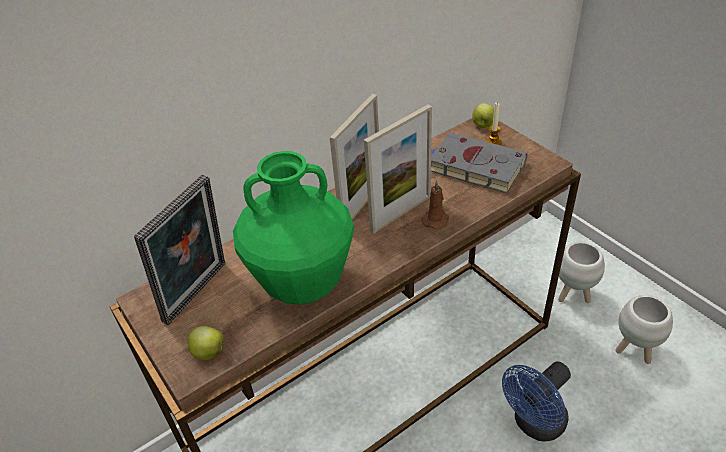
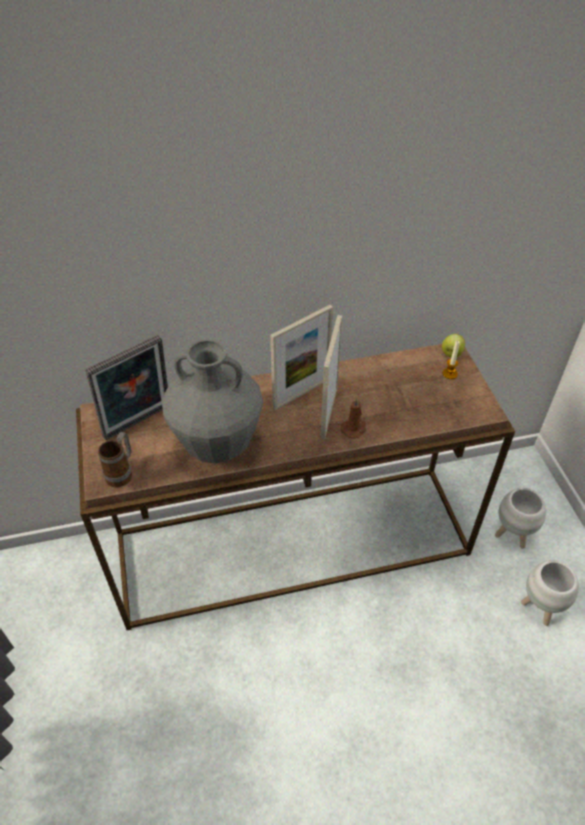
camera: 20 degrees right, 5 degrees up
apple [187,326,224,360] -> mug [98,432,132,487]
green vase [233,151,354,305] -> grey vase [162,339,263,463]
picture frame [364,104,432,234] -> picture frame turned 120 degrees clockwise [320,315,342,440]
grey book [431,132,527,194] -> none
blue fan [502,361,571,442] -> none

